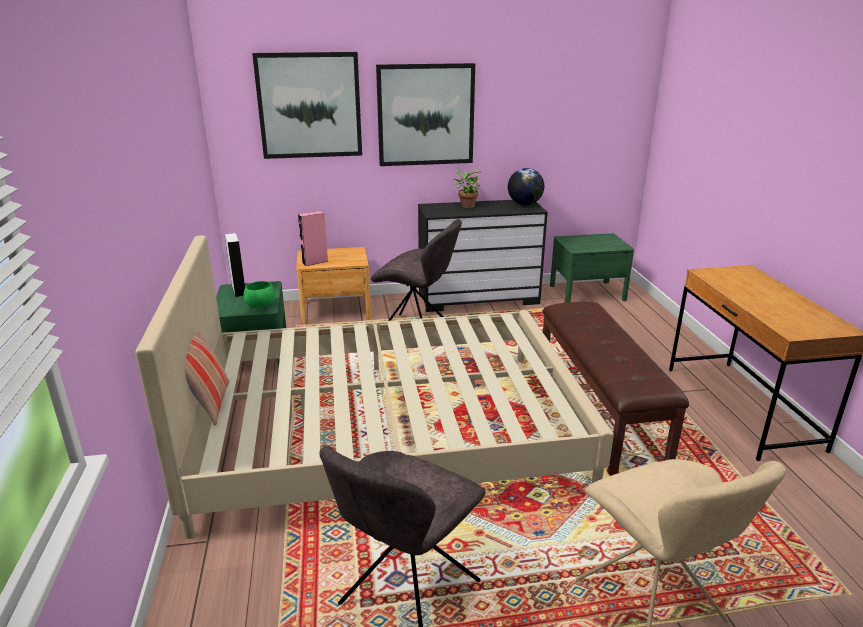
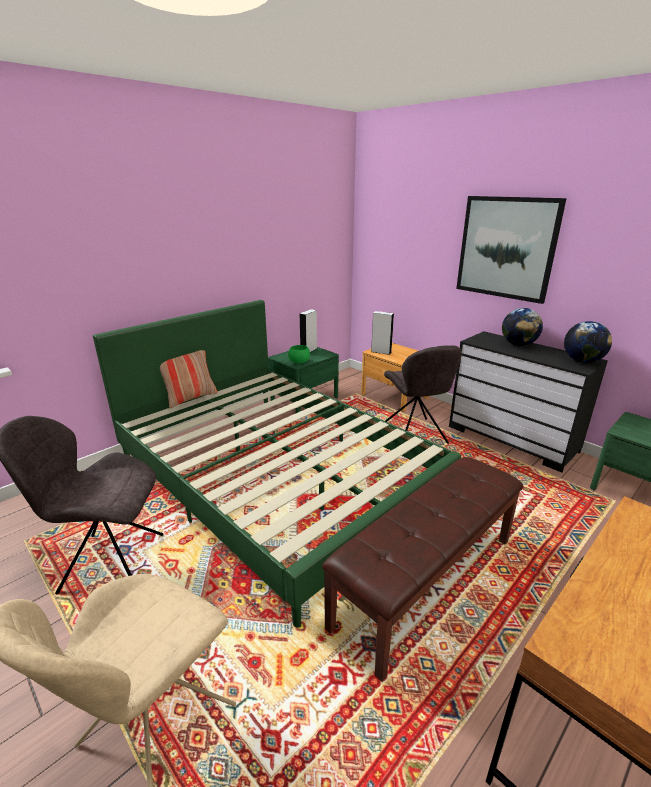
camera: 55 degrees right, 0 degrees up
beige bed [136,236,614,539] -> green bed [93,300,461,628]
picture [252,52,362,159] -> none
pink speaker [298,211,328,266] -> white speaker [371,311,394,355]
potted plant [453,170,481,208] -> globe [502,308,543,346]

